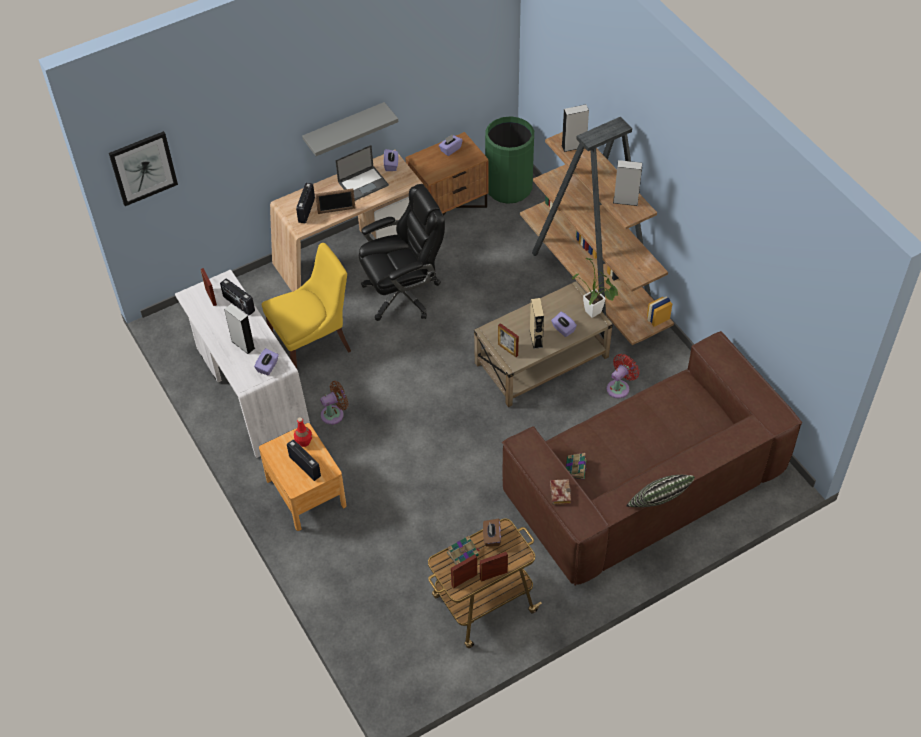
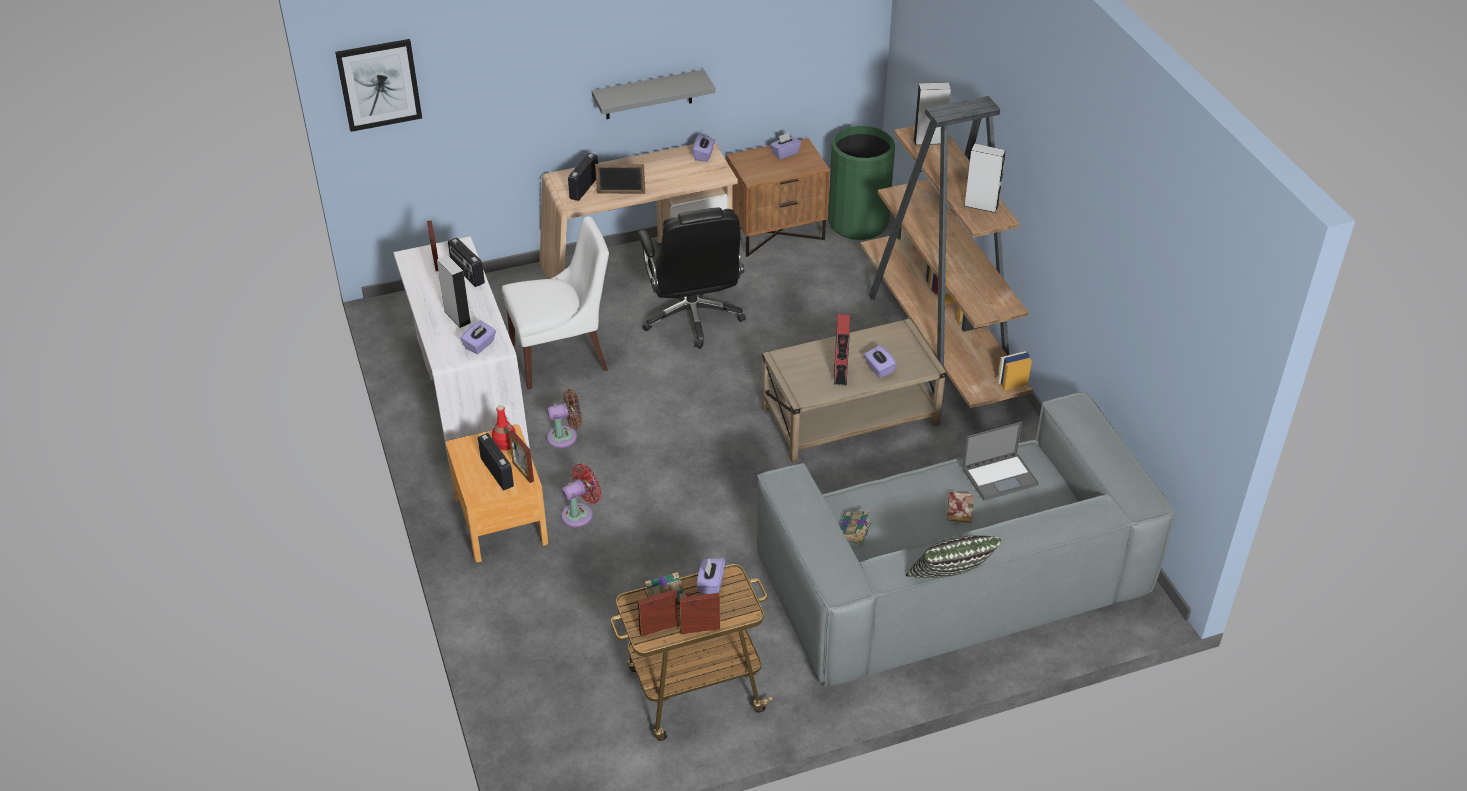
camera: 10 degrees right, 10 degrees down
yellow chair [262,243,351,368] -> white chair [502,216,609,390]
laptop [335,145,389,201] -> laptop moved to [962,422,1039,501]
black office chair [359,184,445,321] -> black office chair turned 90 degrees clockwise [637,207,746,349]
brown tissue box [483,518,501,547] -> purple tissue box [697,558,725,594]
picture frame [498,323,519,357] -> picture frame moved to [509,430,534,483]
brown sofa [502,331,802,586] -> grey sofa [757,391,1176,687]
beige speaker [530,298,544,349] -> red speaker [834,314,850,385]
book [550,479,571,505] -> book moved to [947,492,974,523]
potted plant [572,258,618,318] -> none
red fan [607,354,640,399] -> red fan moved to [561,464,601,527]

